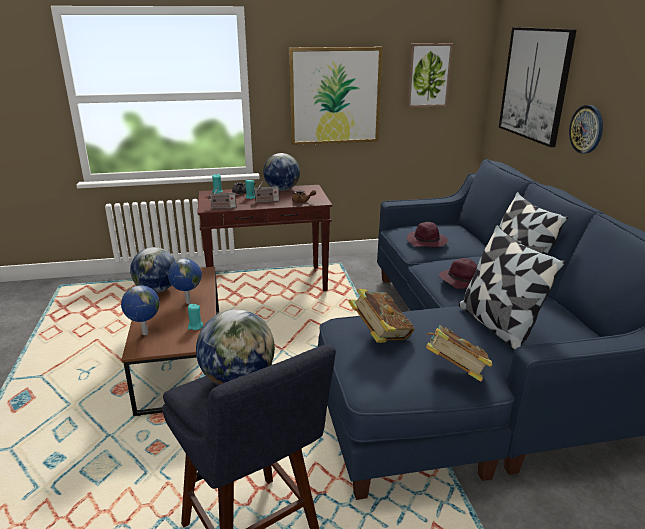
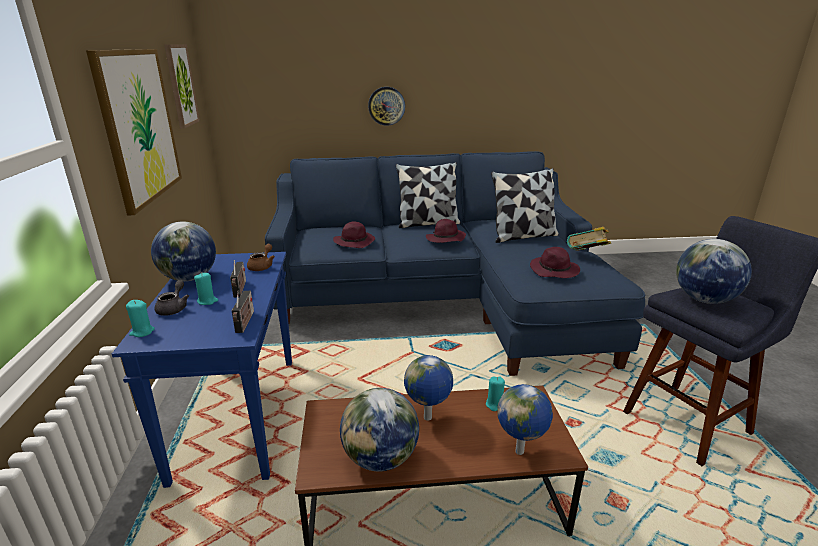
camera: 85 degrees left, 0 degrees up
brown console table [198,185,332,291] -> blue console table [112,252,292,488]
book [348,289,414,343] -> purple hat [530,247,580,278]
picture [499,27,577,147] -> none

